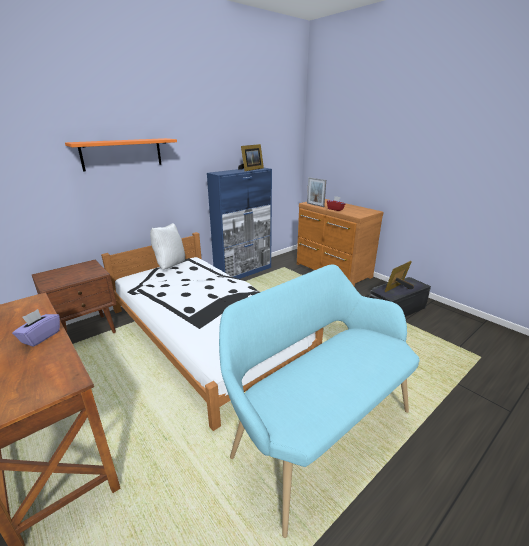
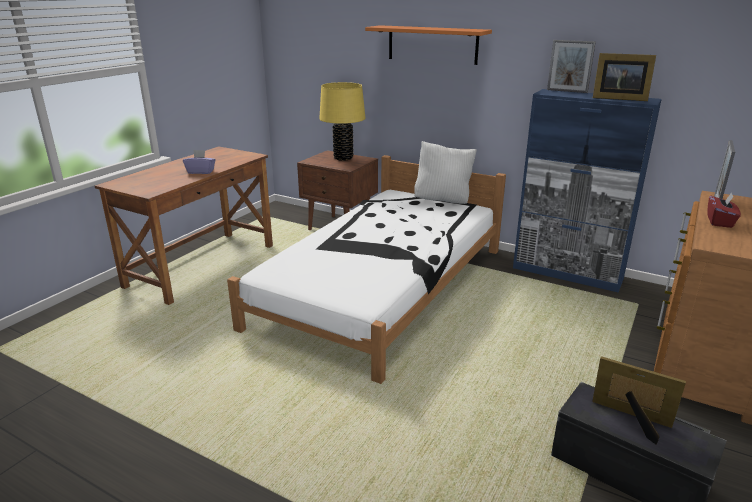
camera: 70 degrees right, 0 degrees up
turquoise bench [219,264,419,538] -> none
none -> yellow table lamp [319,82,366,161]
none -> picture frame [547,40,596,93]

